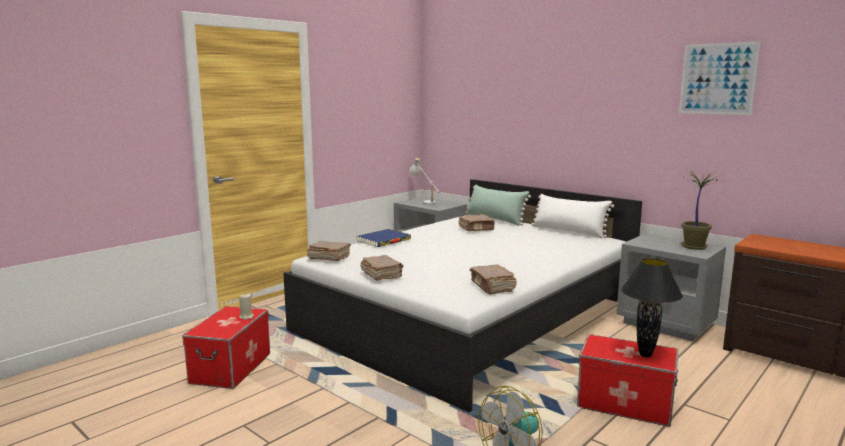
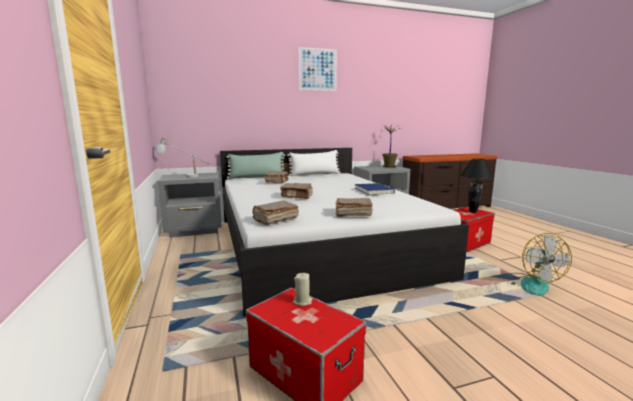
camera: 60 degrees left, 0 degrees up
blue book [357,229,411,247] -> blue book moved to [355,183,395,196]
brown book [470,265,517,294] -> brown book moved to [280,183,313,199]
picture [679,41,761,115] -> picture moved to [299,47,337,91]

